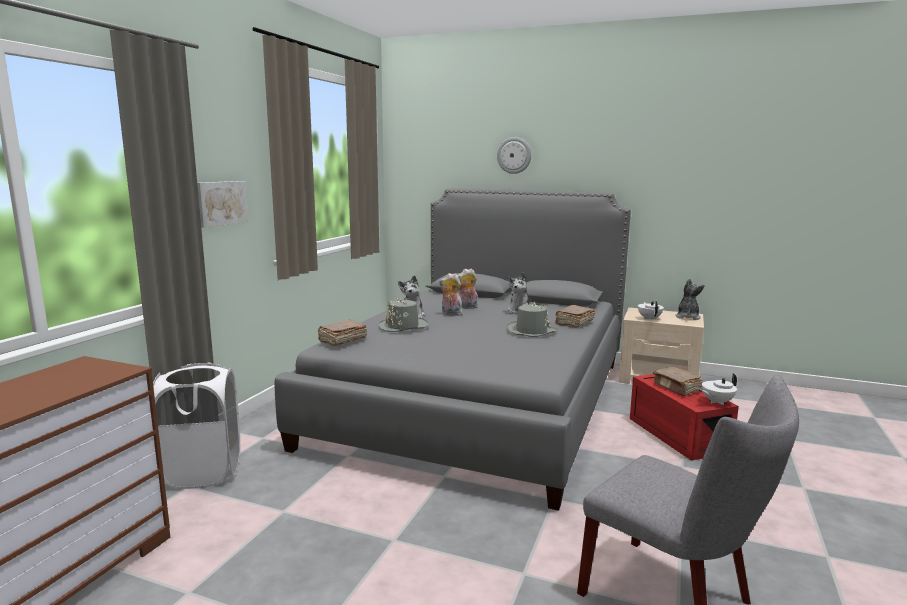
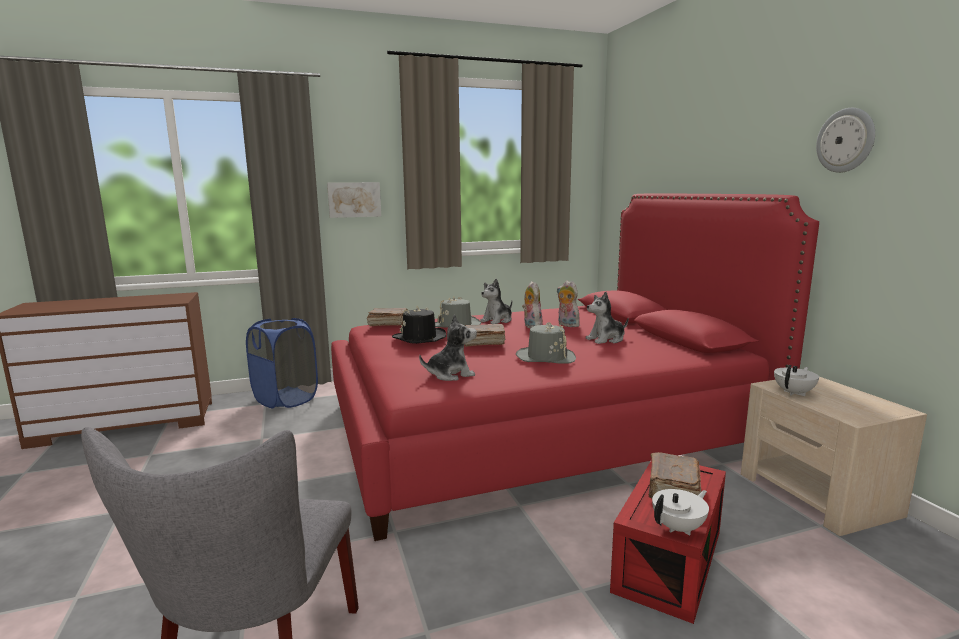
camera: 50 degrees right, 0 degrees up
white laundry basket [153,363,240,489] -> blue laundry basket [246,318,318,408]
grey bed [274,189,631,511] -> red bed [331,193,819,541]
wall clock [497,137,531,174] -> wall clock moved to [816,108,875,173]
brown book [555,305,595,328] -> brown book moved to [465,324,505,347]
plush toy [675,278,705,320] -> plush toy moved to [419,314,477,381]
white teapot [700,373,737,405] -> white teapot turned 120 degrees clockwise [652,489,709,536]
none -> black hat [392,306,446,344]

